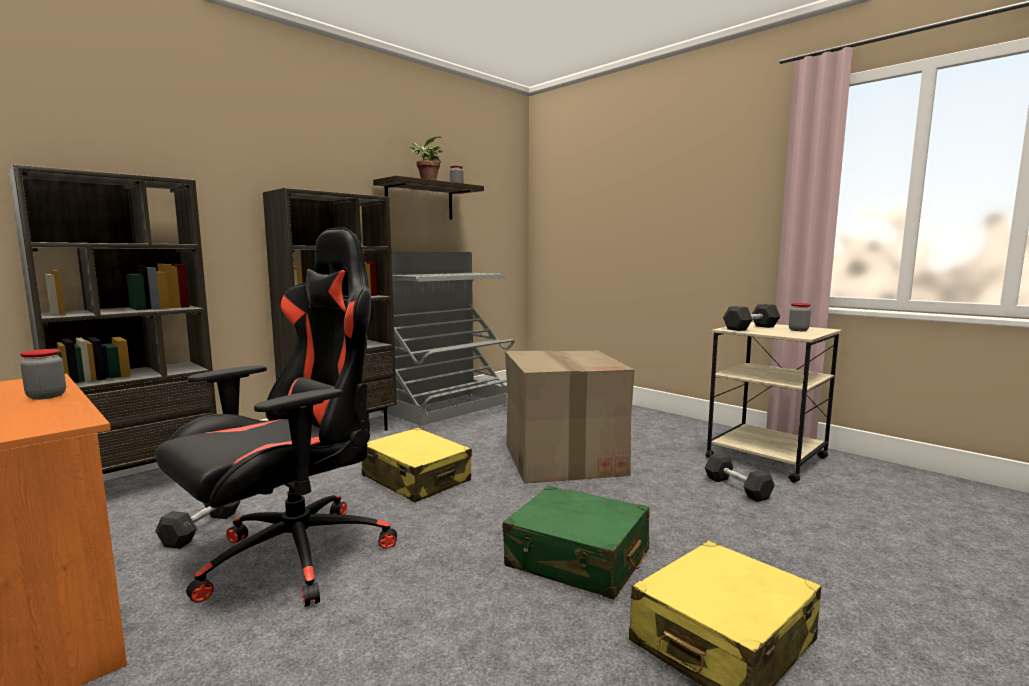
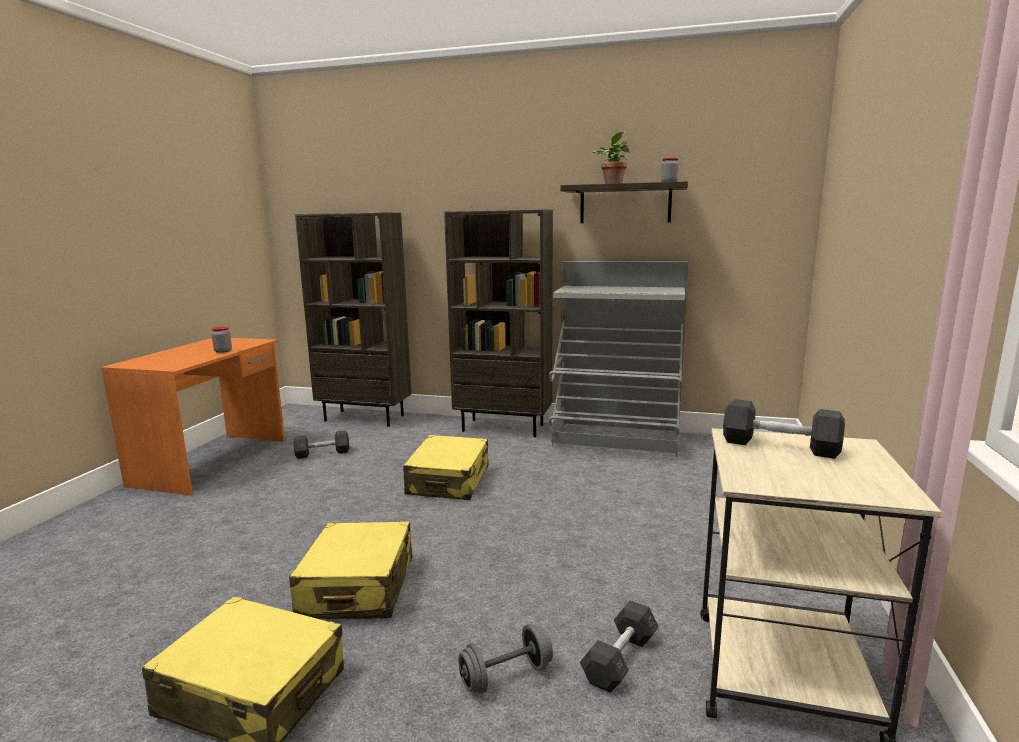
camera: 60 degrees right, 5 degrees up
black office chair [155,227,397,607] -> none
green suitcase [503,486,650,599] -> yellow suitcase [289,521,412,619]
cardboard box [505,350,635,484] -> none
jar [789,303,811,331] -> none
none -> grey dumbbell [458,624,553,694]

